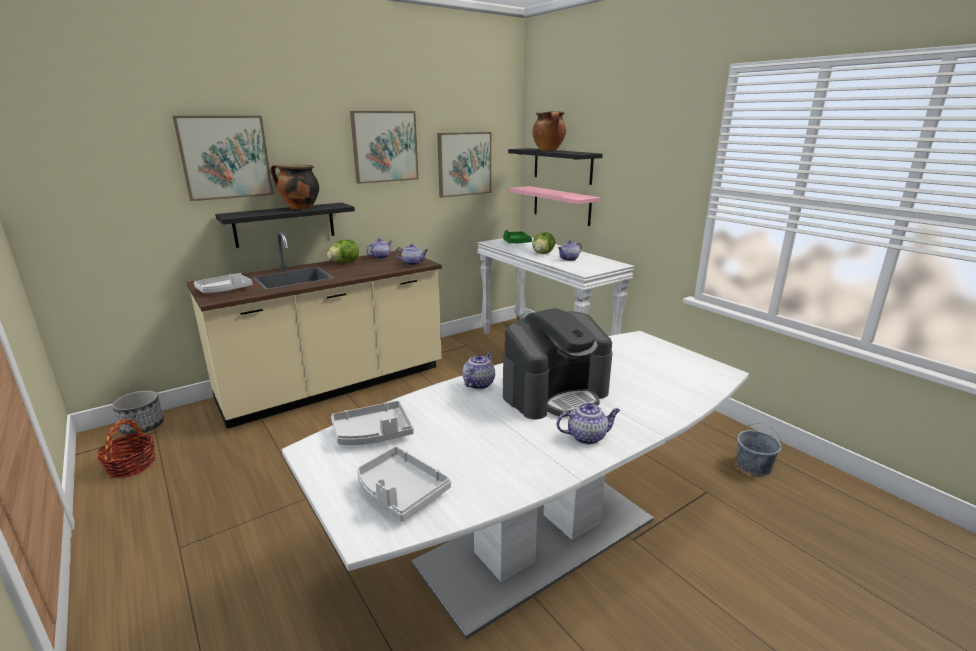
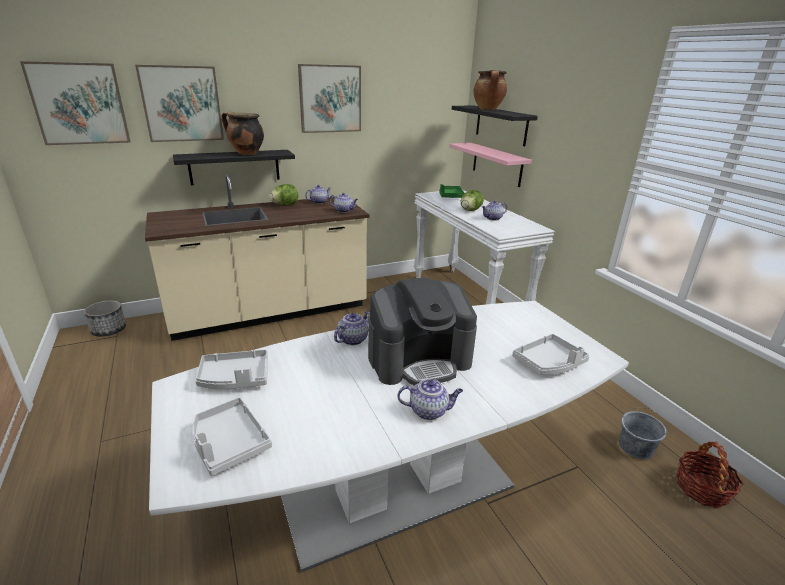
camera: 10 degrees right, 5 degrees up
basket [97,419,155,478] -> basket moved to [677,441,743,508]
grey tray [194,273,253,293] -> grey tray moved to [512,334,590,375]
picture [437,132,491,198] -> picture moved to [20,61,131,145]

